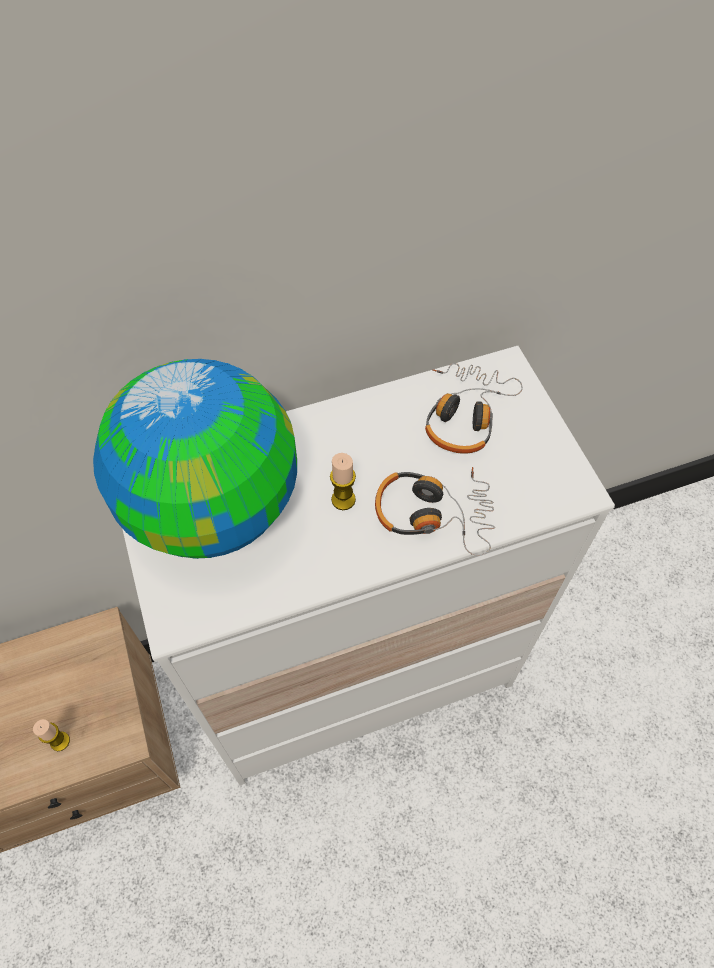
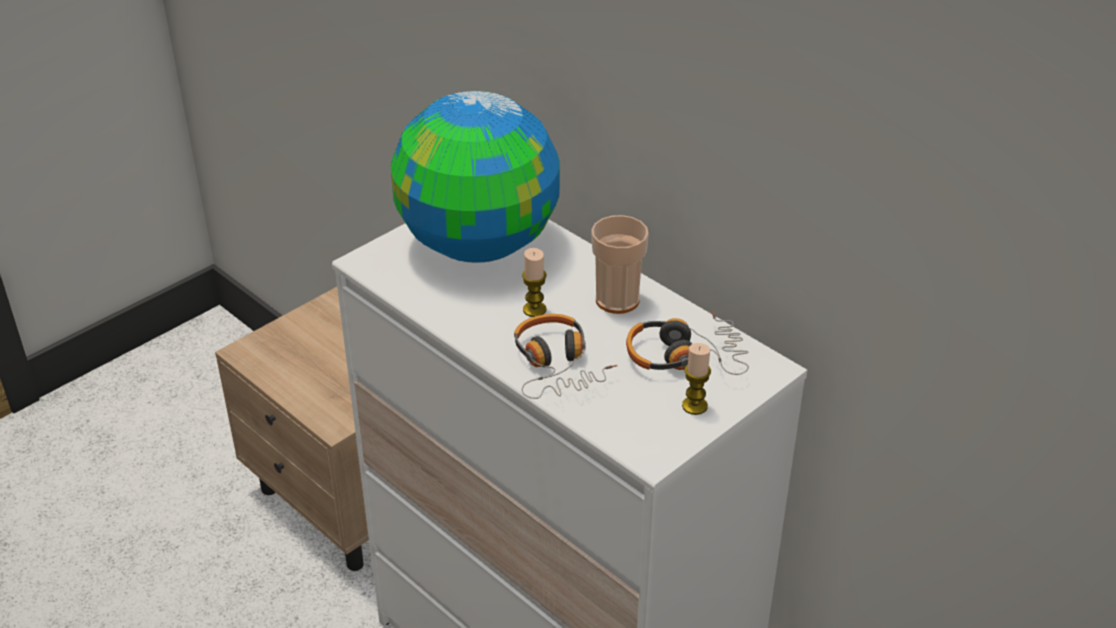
camera: 65 degrees right, 20 degrees down
candle [33,719,70,751] -> candle moved to [682,343,711,415]
none -> cup [592,215,649,314]

